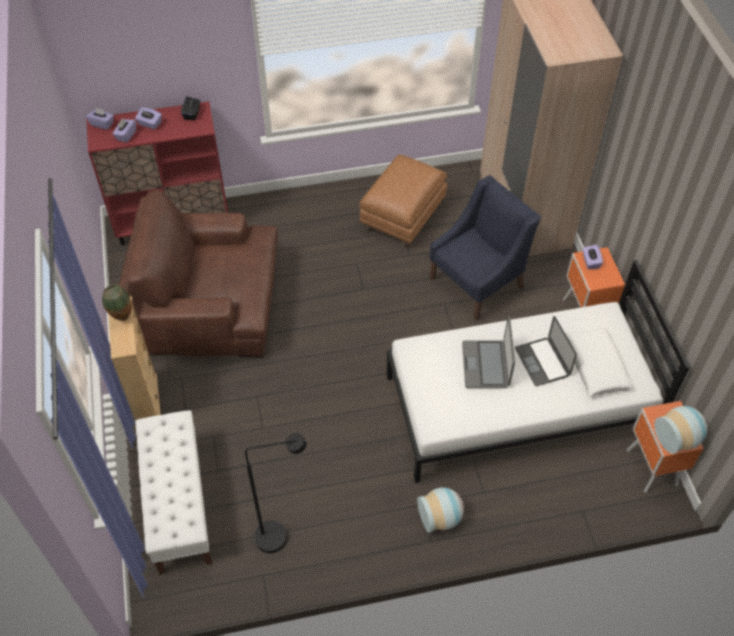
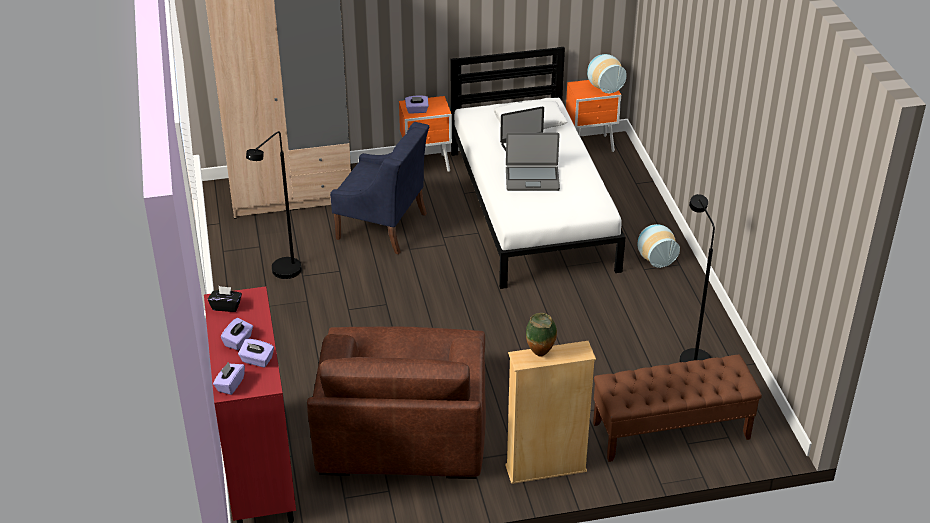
camera: 90 degrees left, 15 degrees down
white bench [136,410,212,575] -> brown bench [593,355,762,462]
brown ottoman [359,154,448,247] -> black floor lamp [246,131,301,279]
blue armchair [430,175,541,321] -> blue armchair turned 150 degrees clockwise [330,122,429,255]

